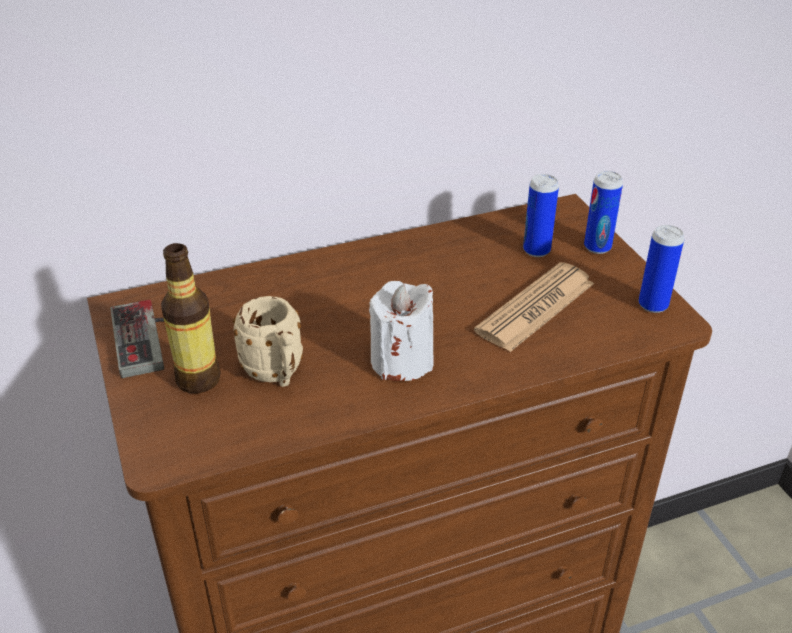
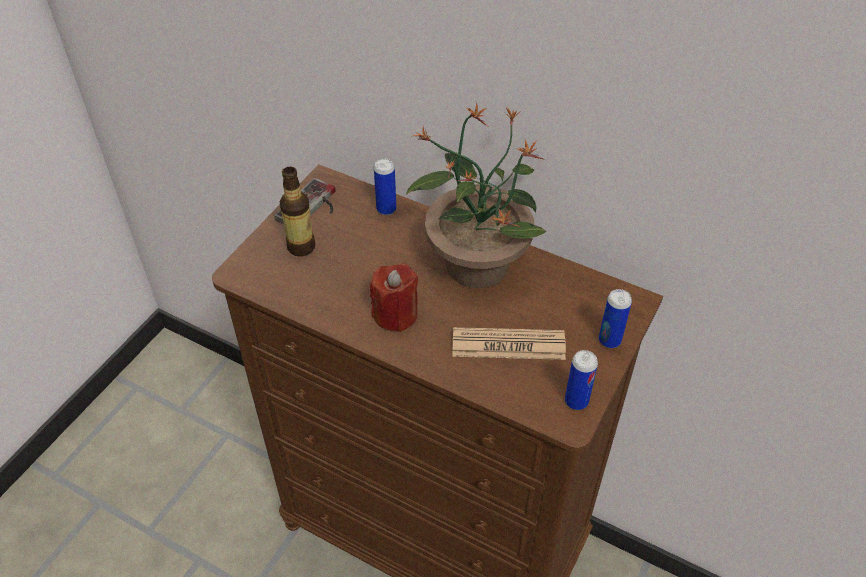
camera: 50 degrees right, 10 degrees up
beige mug [233,296,303,387] -> none
white candle [369,281,434,381] -> red candle [370,263,418,332]
can [523,174,559,257] -> can moved to [374,159,396,215]
none -> potted plant [406,102,546,288]

